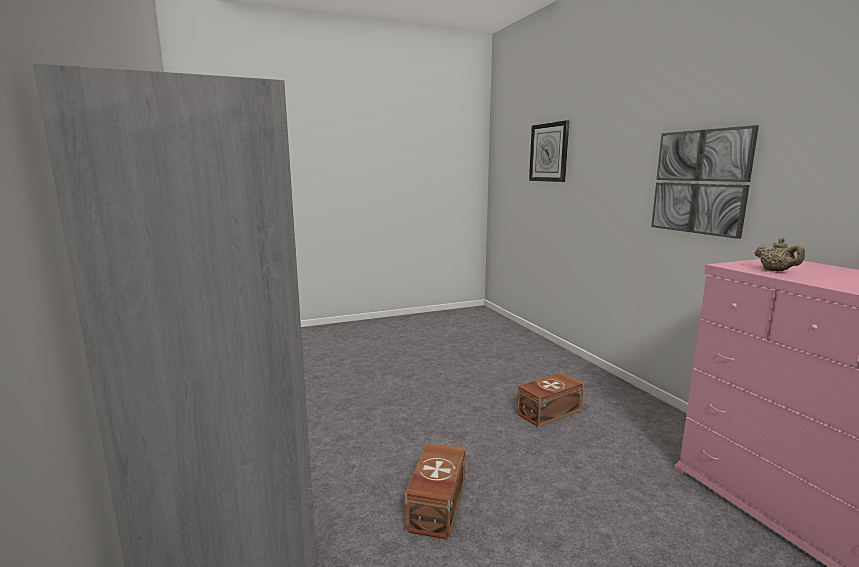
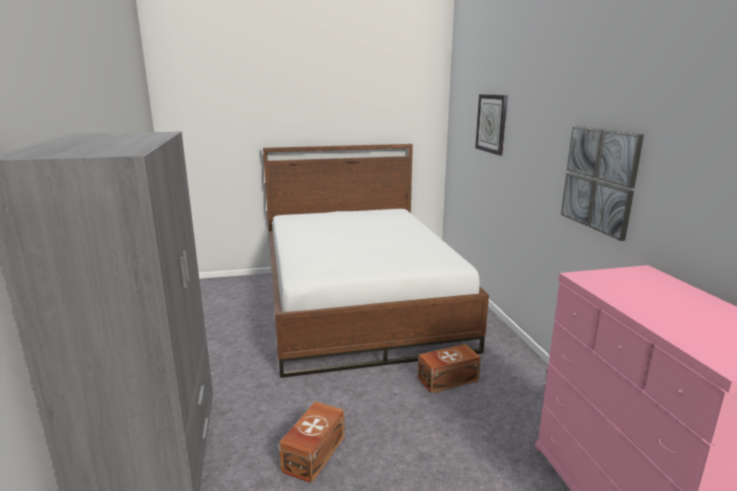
camera: 10 degrees right, 5 degrees up
beige teapot [755,238,805,271] -> none
none -> bed [263,144,489,378]

